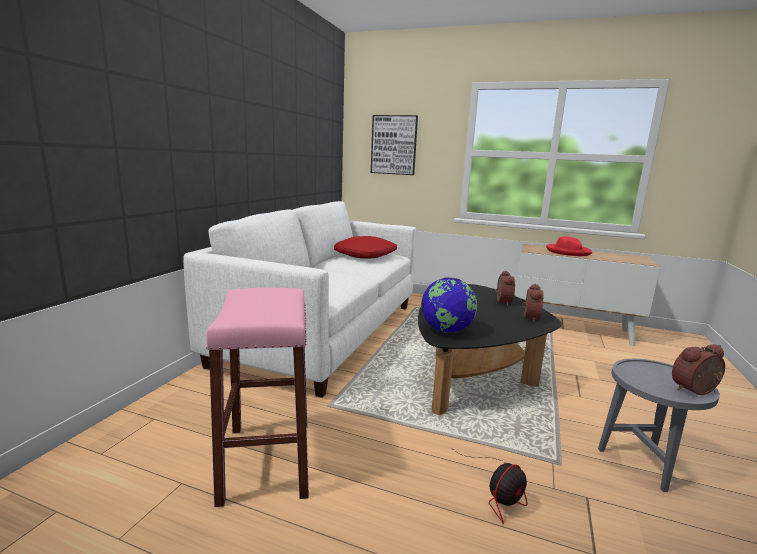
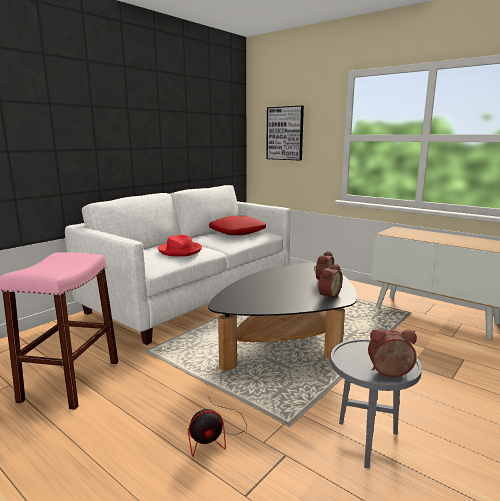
camera: 20 degrees right, 0 degrees up
globe [421,277,477,333] -> none
red hat [546,236,592,256] -> red hat moved to [158,235,202,257]

